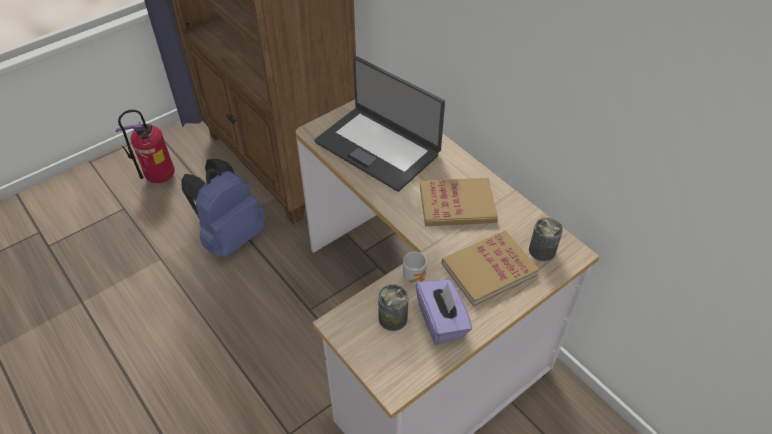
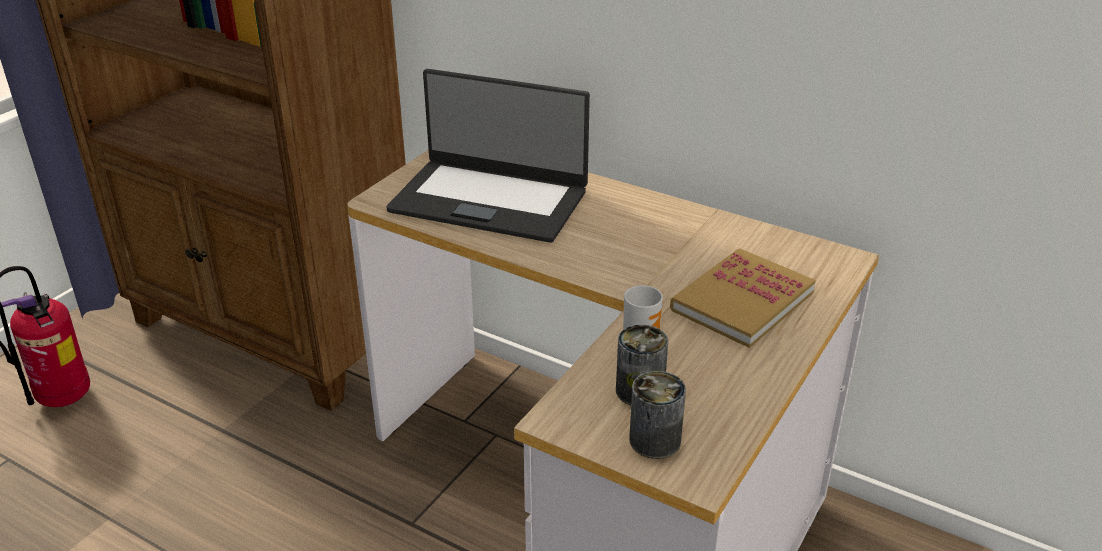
camera: 20 degrees left, 15 degrees down
blue backpack [181,159,265,258] -> none
purple tissue box [416,279,472,345] -> none
book [420,178,498,226] -> none
can [529,217,563,261] -> can moved to [629,371,686,459]

